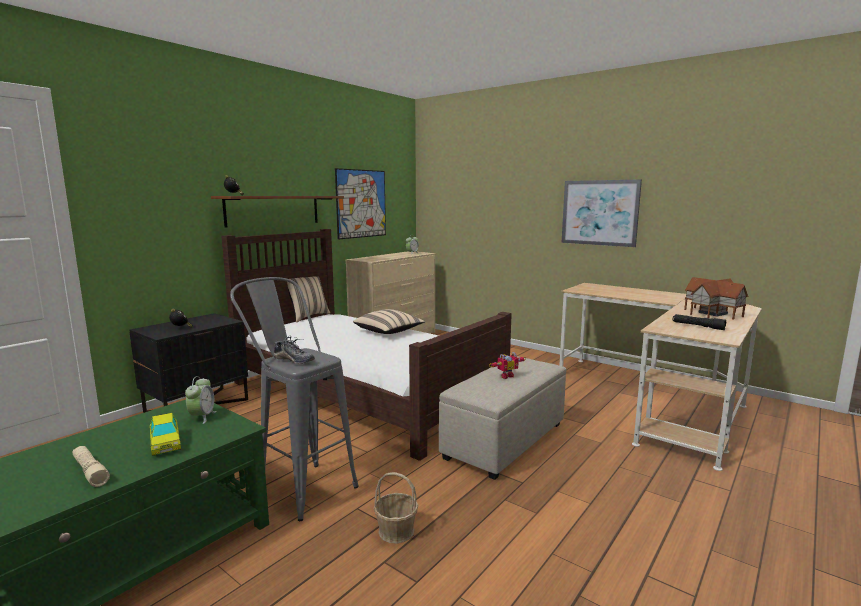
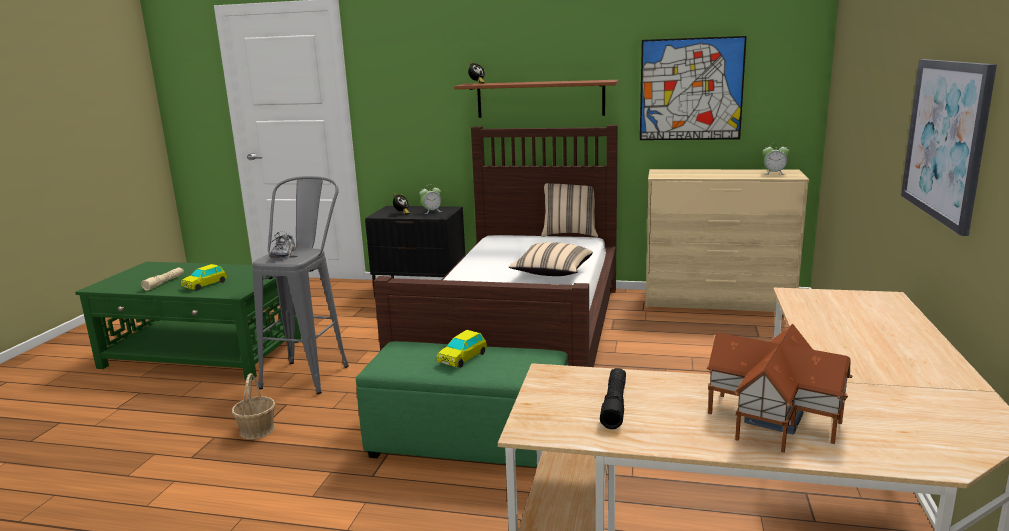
camera: 65 degrees right, 5 degrees up
alarm clock [185,376,216,424] -> alarm clock moved to [419,187,442,214]
beige ottoman [439,356,566,480] -> green ottoman [356,341,569,467]
toy robot [490,352,526,379] -> toy car [437,330,487,368]

